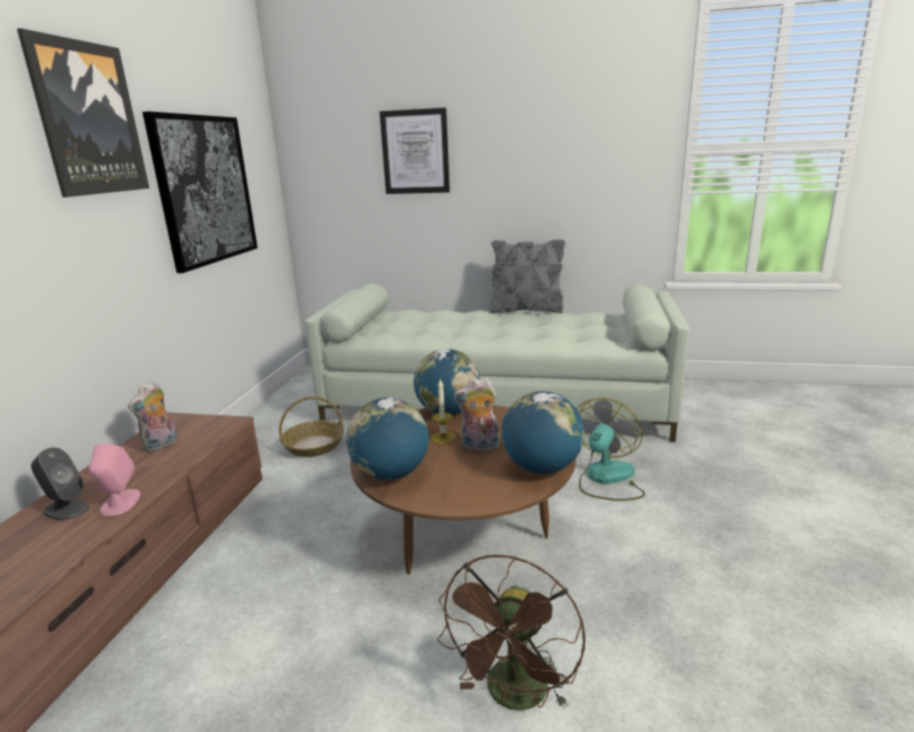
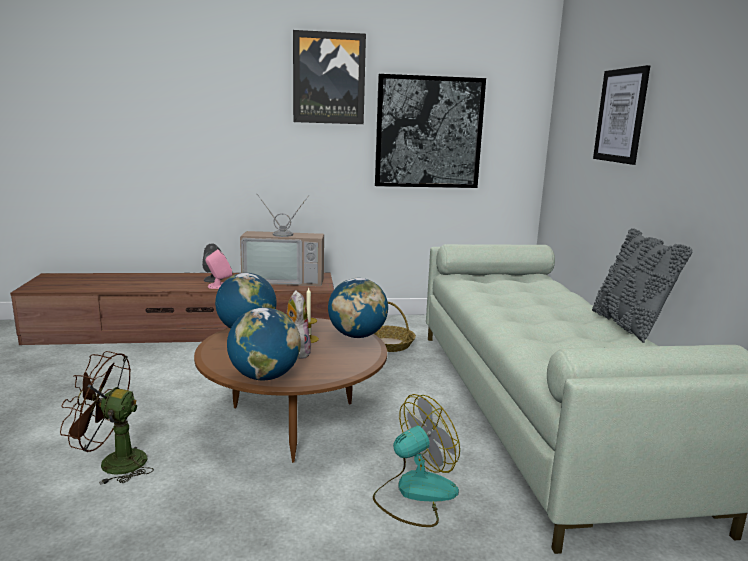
camera: 70 degrees right, 5 degrees down
plush toy [128,381,178,452] -> television [240,194,324,286]
fan [577,398,645,501] -> fan turned 45 degrees counterclockwise [373,394,460,527]

